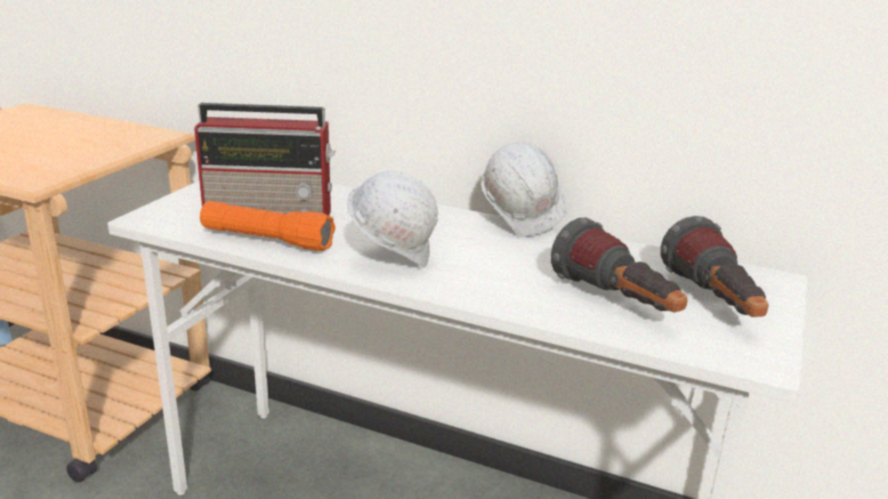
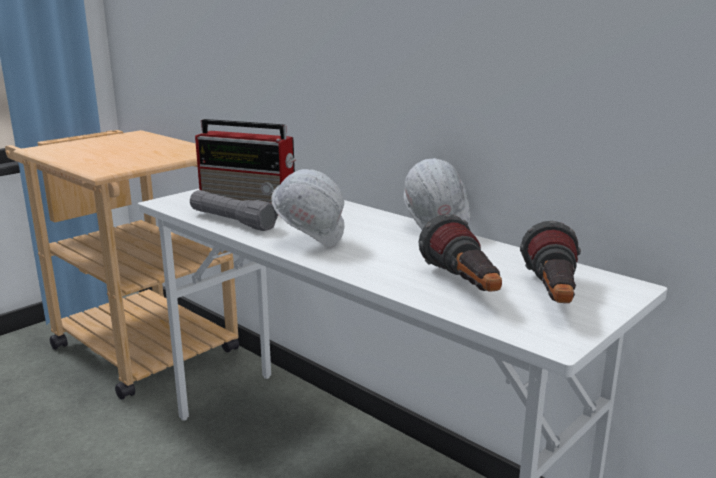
camera: 20 degrees right, 5 degrees down
orange flashlight [200,201,335,251] -> grey flashlight [190,190,278,231]

